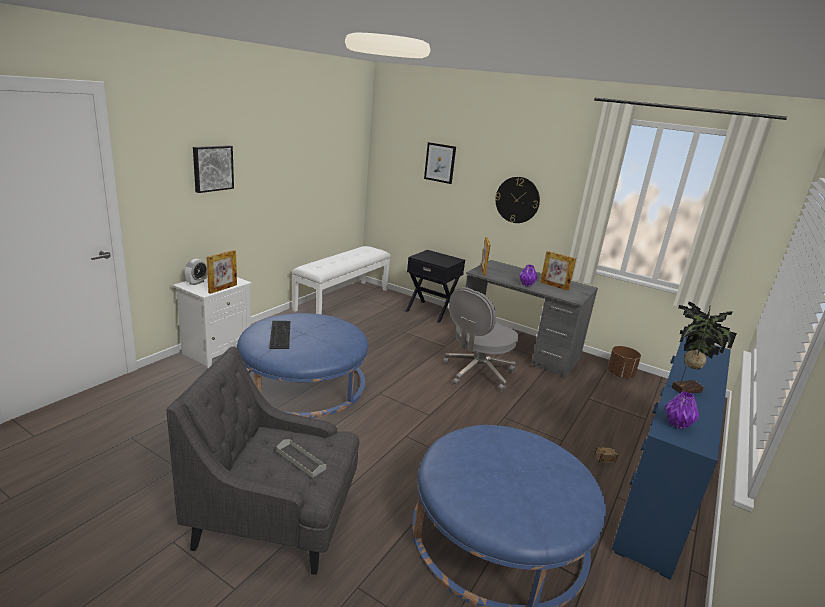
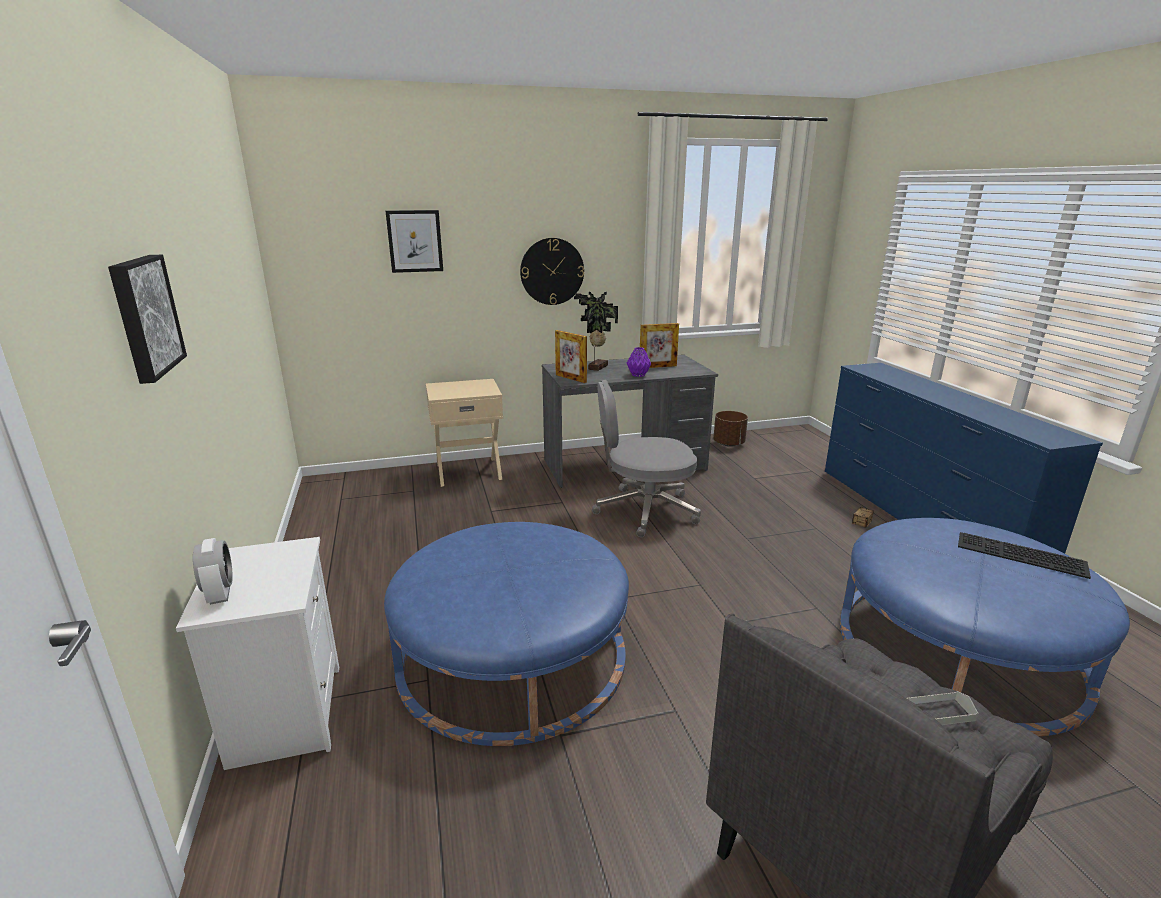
camera: 45 degrees left, 0 degrees up
picture frame [206,250,237,294] -> none
keyboard [269,321,290,349] -> keyboard moved to [958,532,1091,579]
white bench [292,246,391,314] -> none
black nightstand [406,250,465,323] -> beige nightstand [426,379,503,487]
grey office chair [443,287,519,392] -> grey office chair turned 90 degrees clockwise [592,380,701,537]
purple vase [665,391,699,429] -> none
potted plant [672,301,737,393] -> potted plant moved to [574,292,618,371]

